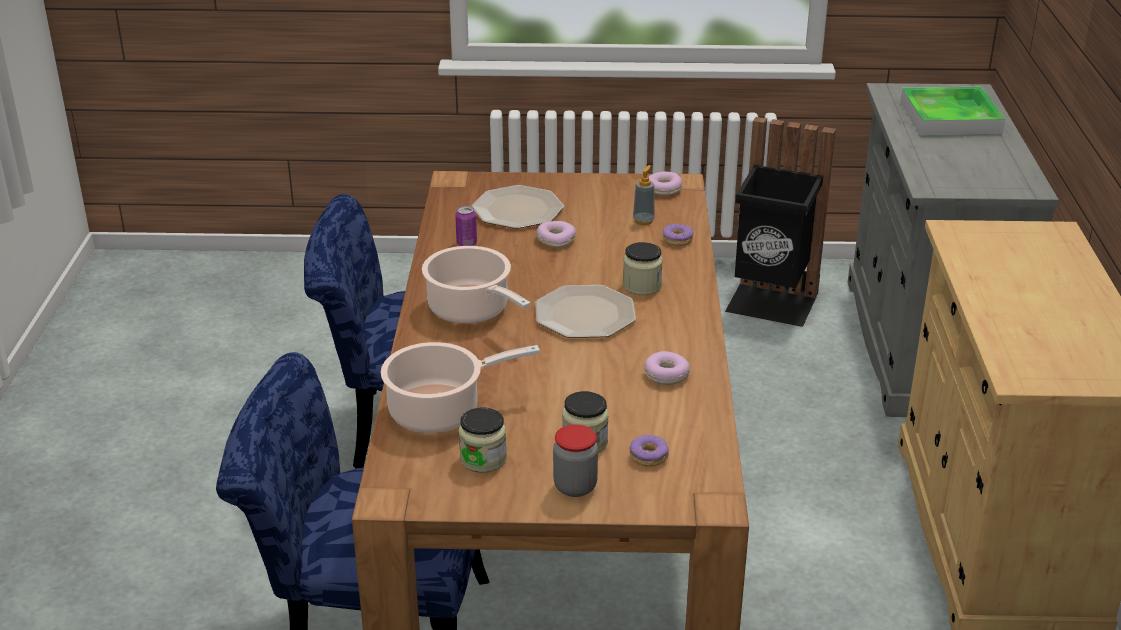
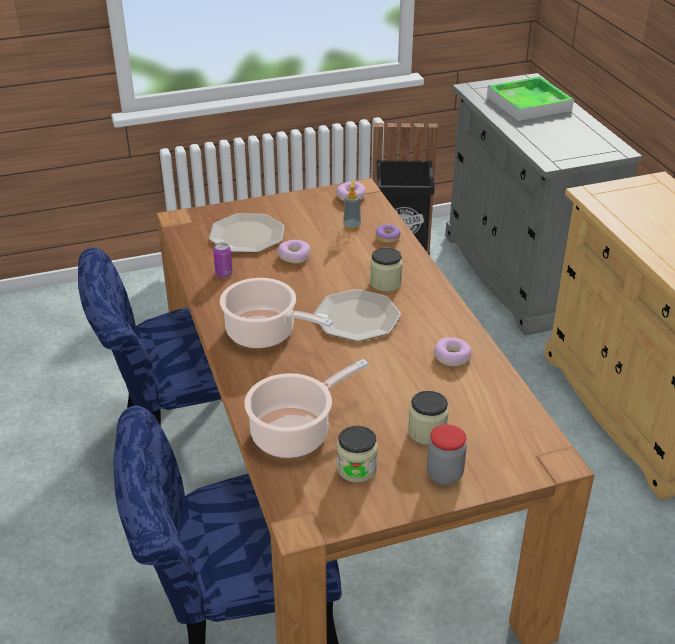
camera: 20 degrees left, 5 degrees up
donut [630,435,669,467] -> none

